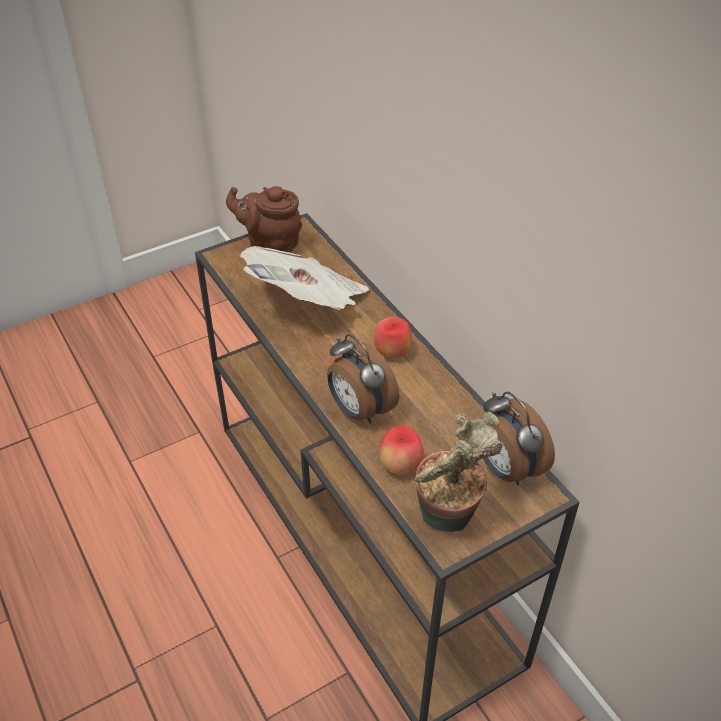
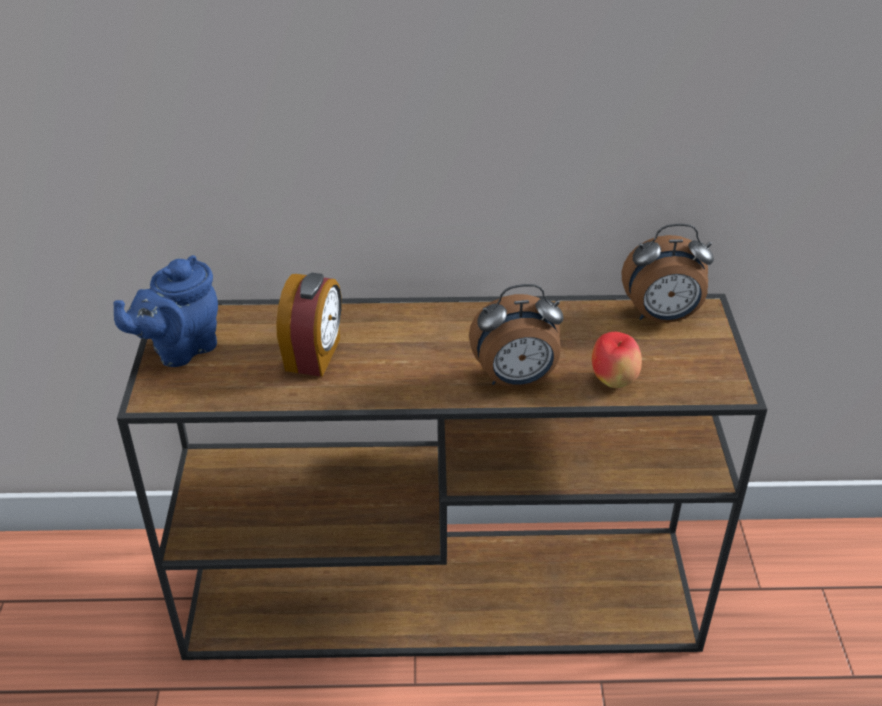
camera: 60 degrees left, 5 degrees down
brown teapot [226,186,302,253] -> blue teapot [113,255,218,367]
newspaper [240,246,369,310] -> alarm clock [276,273,342,377]
apple [374,317,412,358] -> none
potted plant [414,412,502,532] -> none

